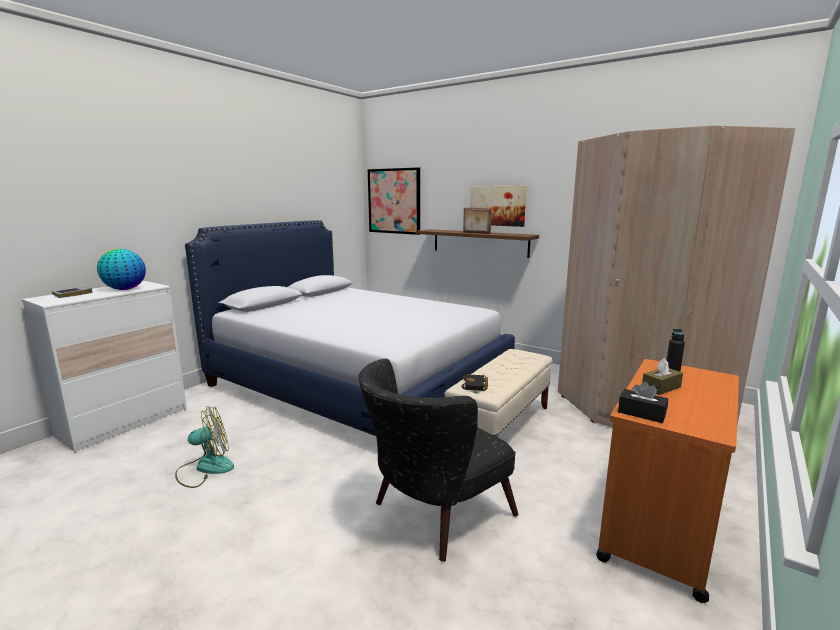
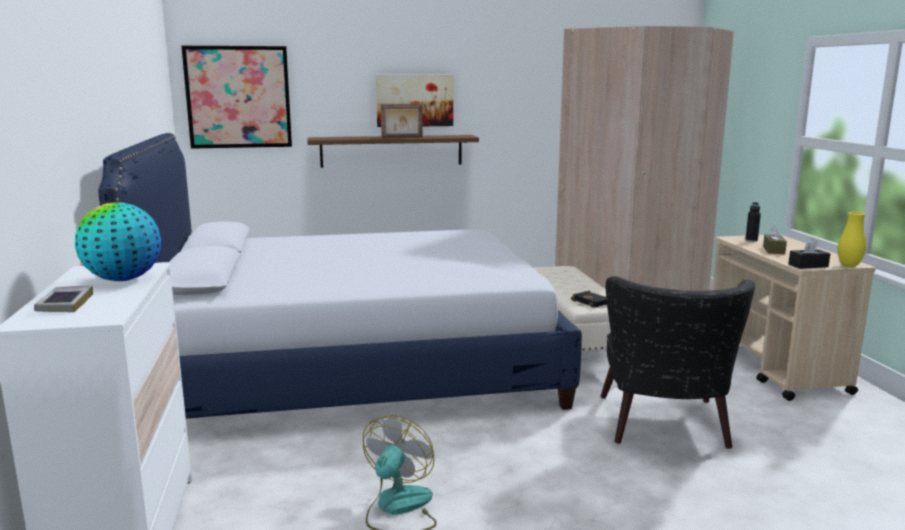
camera: 45 degrees left, 0 degrees up
orange cart [596,359,739,603] -> beige cart [713,234,876,401]
none -> yellow vase [837,212,866,267]

